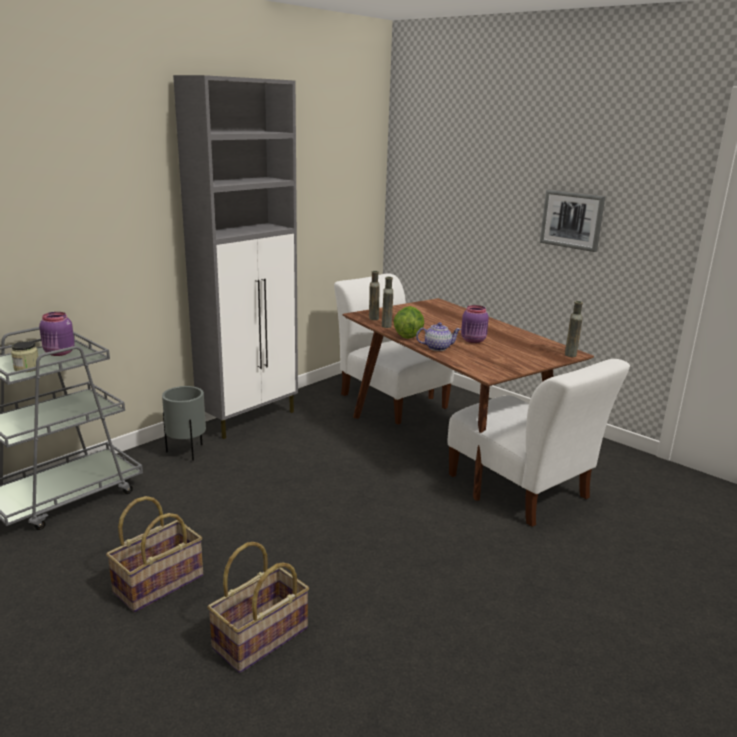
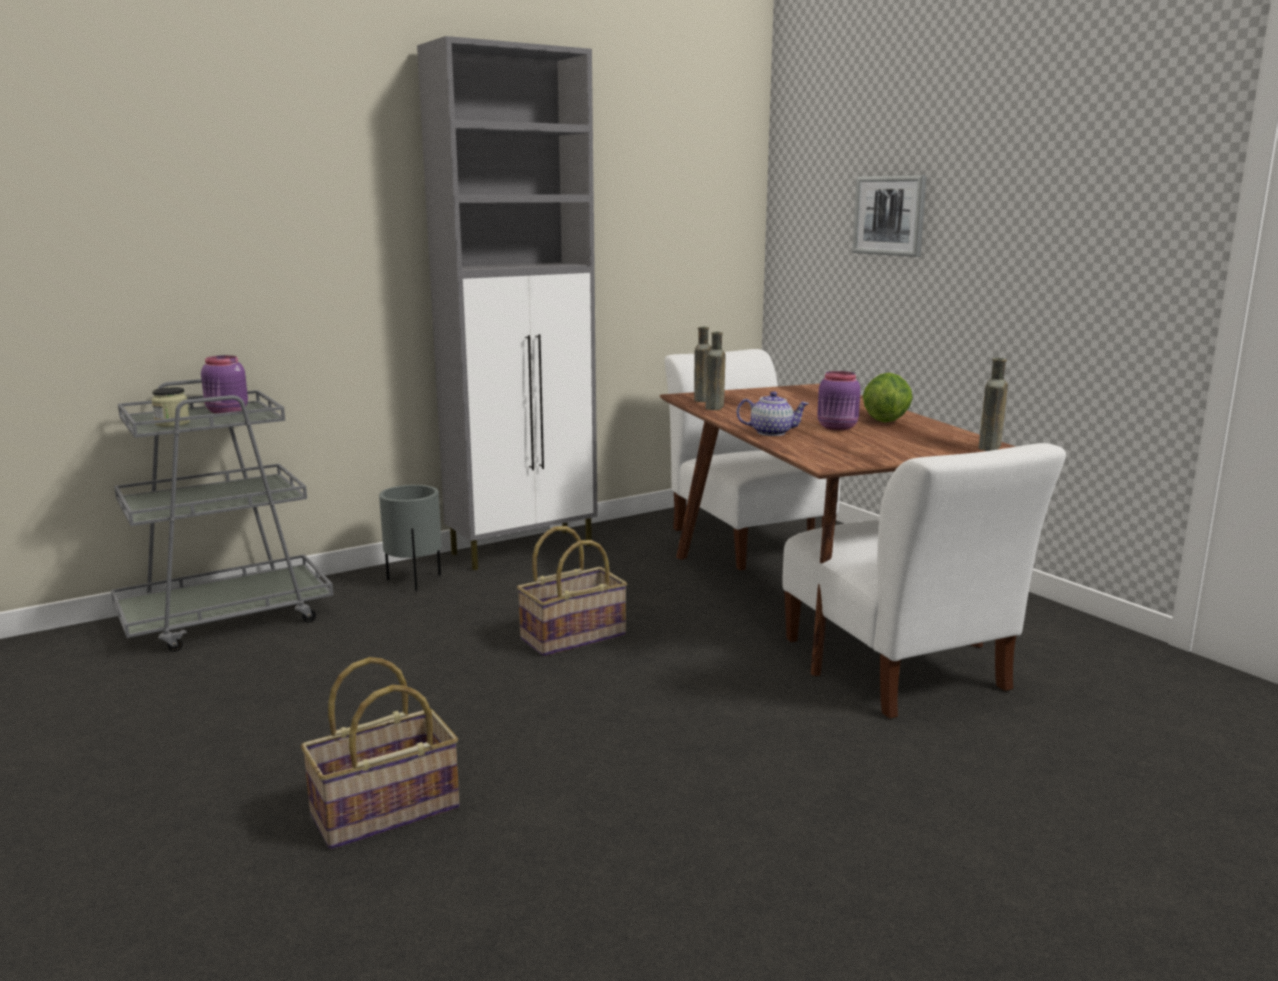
camera: 15 degrees right, 5 degrees down
basket [106,496,203,612] -> basket moved to [517,526,627,656]
lettuce [393,306,424,339] -> lettuce moved to [863,373,913,423]
picture [540,190,605,252] -> picture moved to [852,175,927,257]

